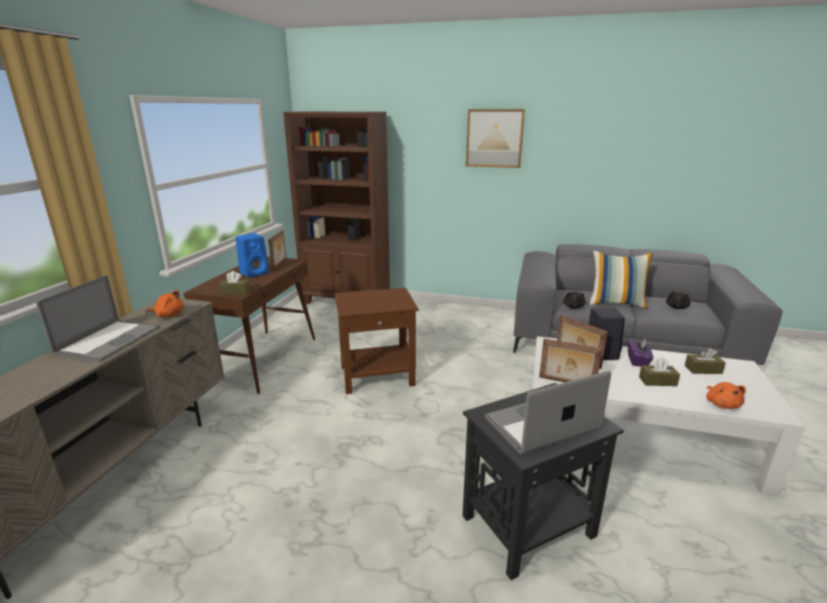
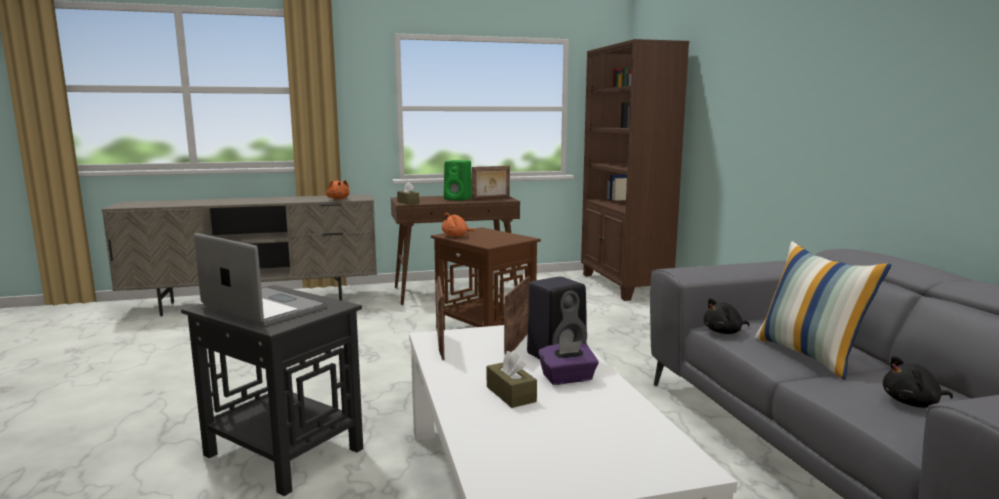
camera: 60 degrees right, 10 degrees down
laptop [36,275,160,362] -> none
blue speaker [235,233,269,278] -> green speaker [444,160,472,201]
picture [466,109,525,168] -> none
brown tissue box [685,348,726,374] -> none
orange plush toy [706,382,746,409] -> orange plush toy moved to [442,213,475,237]

